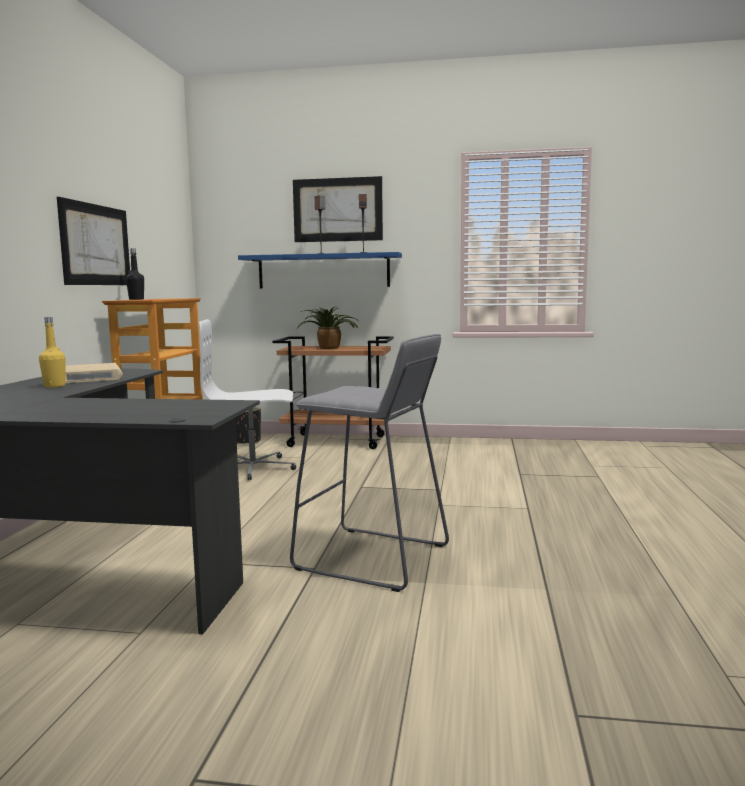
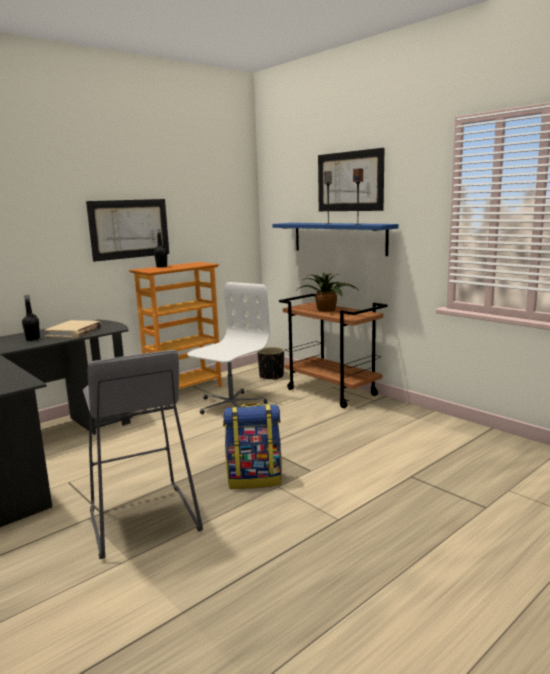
camera: 40 degrees right, 5 degrees up
yellow bottle [39,317,65,388] -> black bottle [22,295,40,341]
white office chair [199,319,296,480] -> white office chair turned 90 degrees clockwise [187,282,270,414]
none -> backpack [223,403,282,489]

